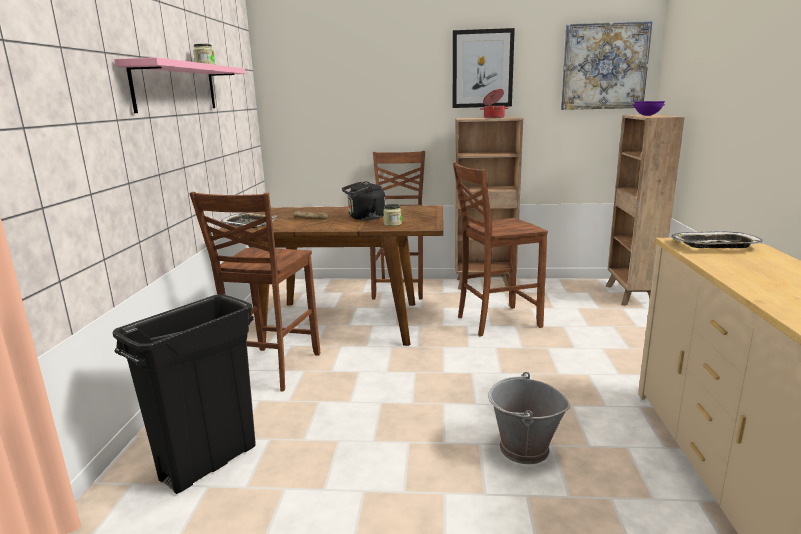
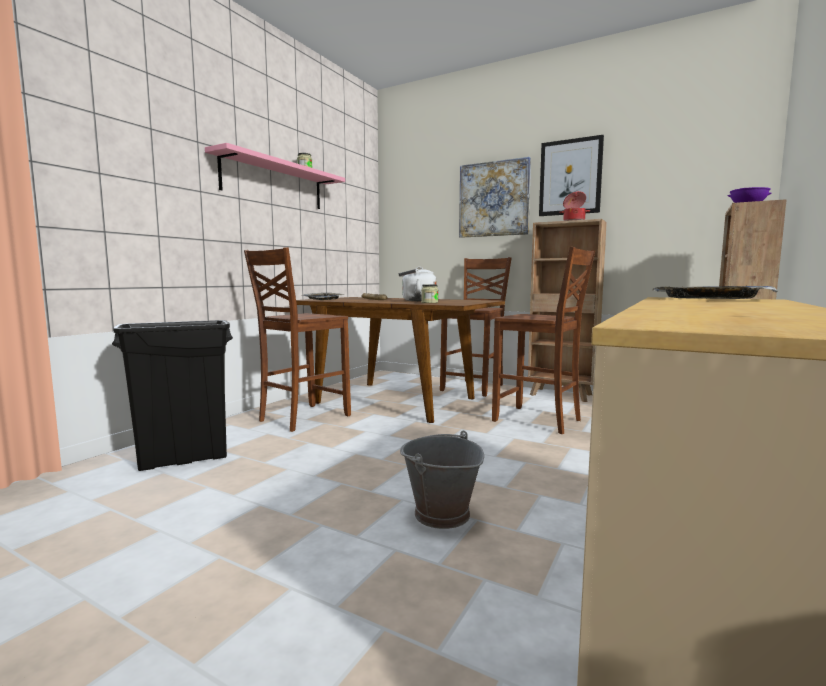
camera: 25 degrees right, 10 degrees down
black kettle [342,181,386,220] -> white kettle [399,267,437,301]
brown chair [453,162,548,337] -> brown chair turned 150 degrees counterclockwise [492,247,595,434]
picture [561,21,653,110] -> picture moved to [459,157,531,238]

